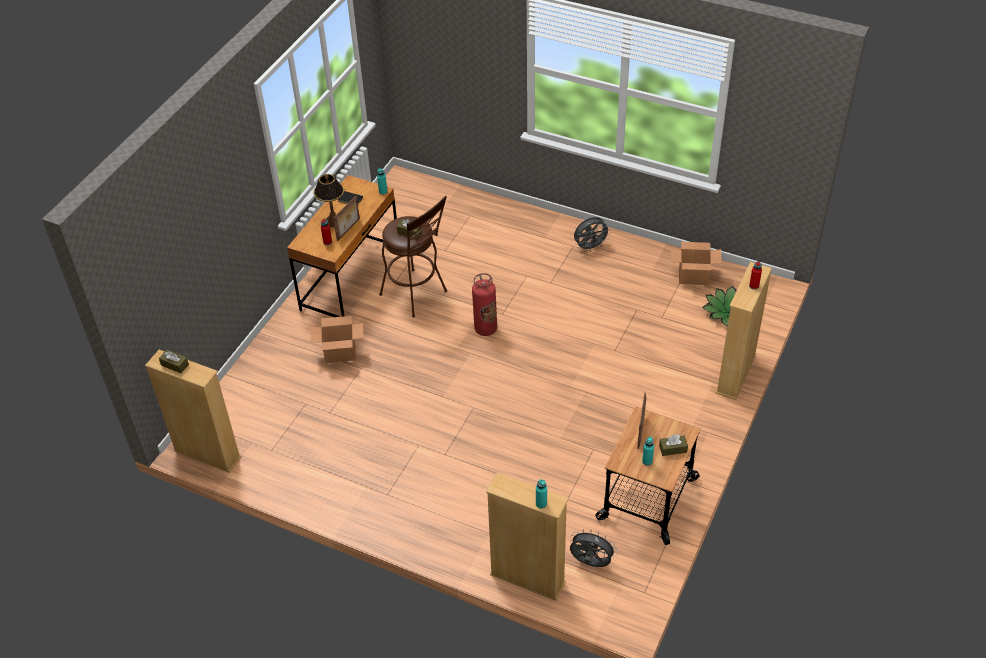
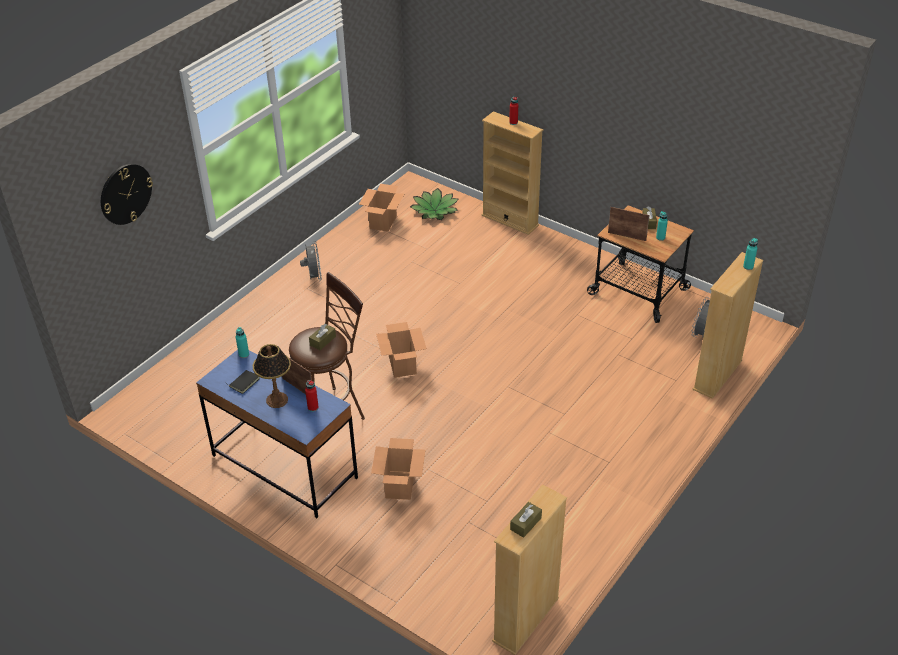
camera: 80 degrees left, 5 degrees down
brown desk [287,175,397,317] -> blue desk [196,350,358,518]
fire extinguisher [472,273,497,336] -> cardboard box [376,322,427,378]
none -> wall clock [101,164,153,225]

